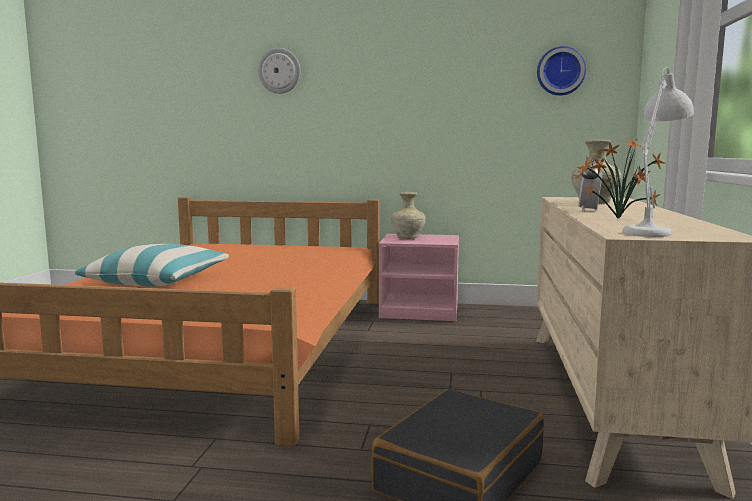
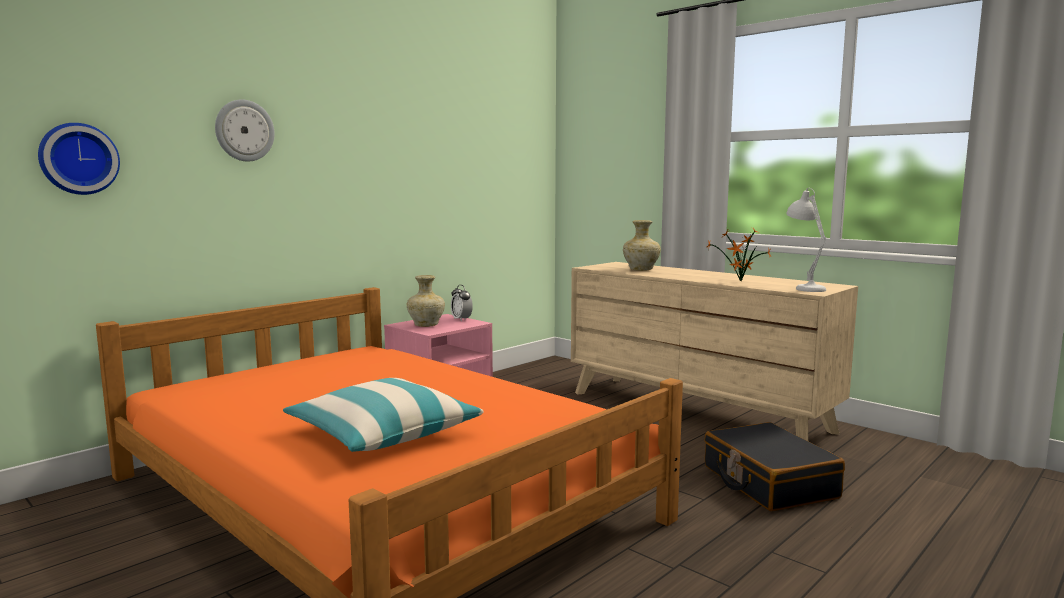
camera: 55 degrees left, 0 degrees up
wall clock [537,46,586,95] -> wall clock moved to [38,123,120,195]
alarm clock [578,158,603,211] -> alarm clock moved to [451,285,473,321]

